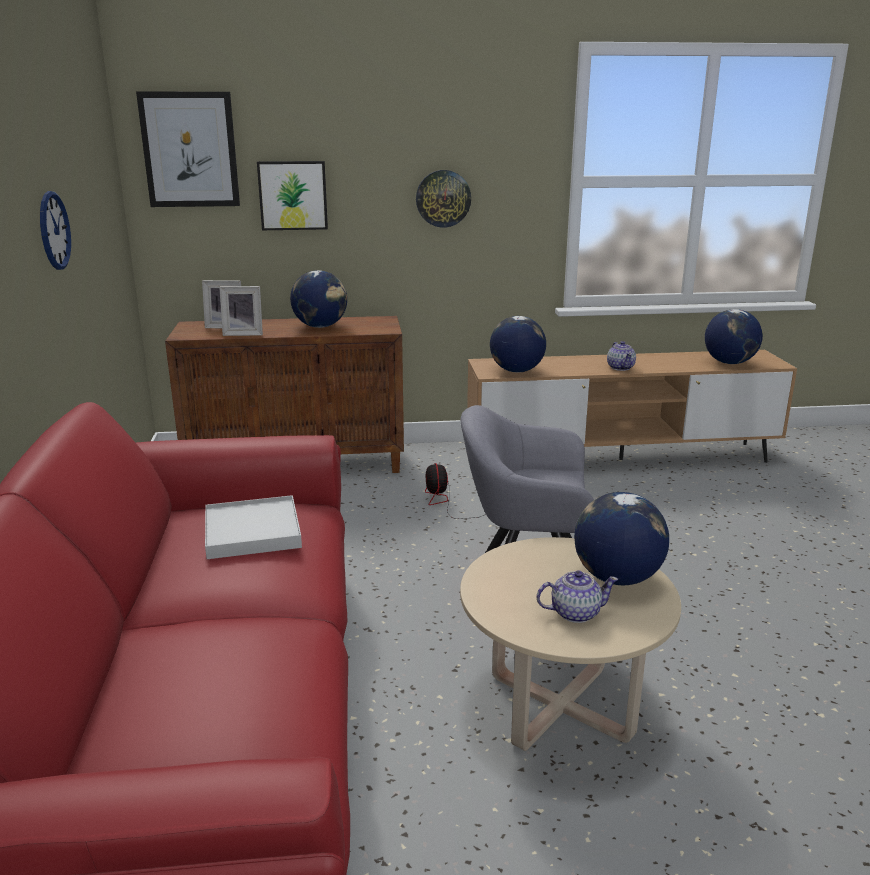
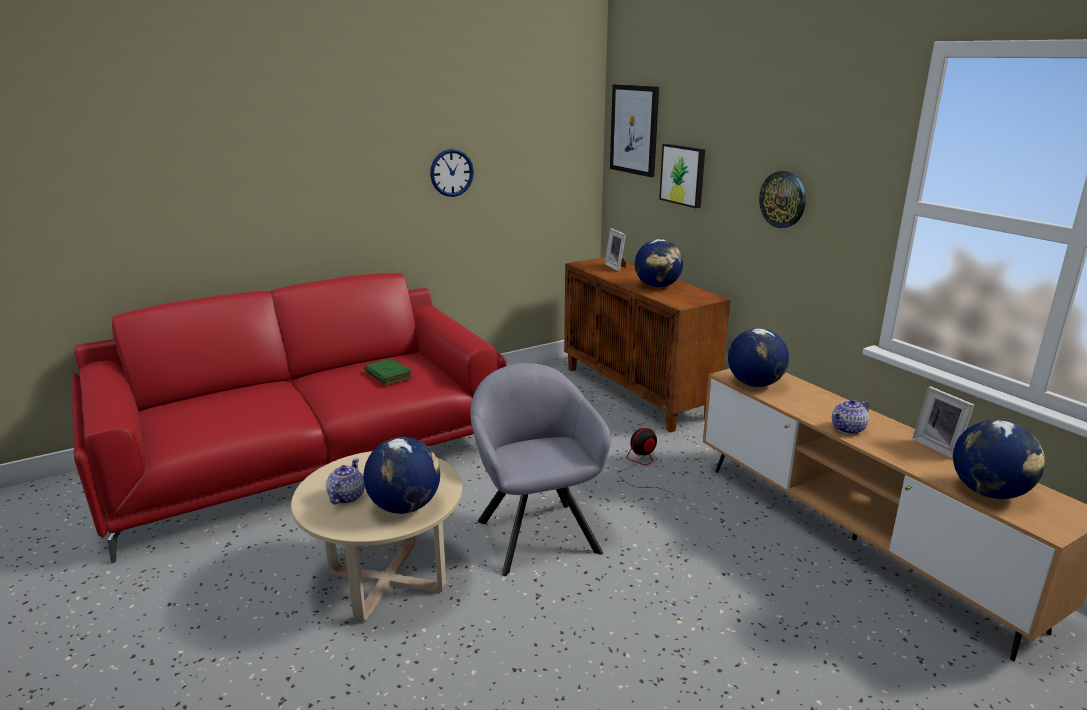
camera: 65 degrees right, 0 degrees up
white tray [205,495,302,559] -> green book [365,358,412,385]
picture frame [219,286,263,336] -> picture frame moved to [912,386,974,459]
teapot [537,570,618,623] -> teapot turned 135 degrees counterclockwise [326,458,365,505]

